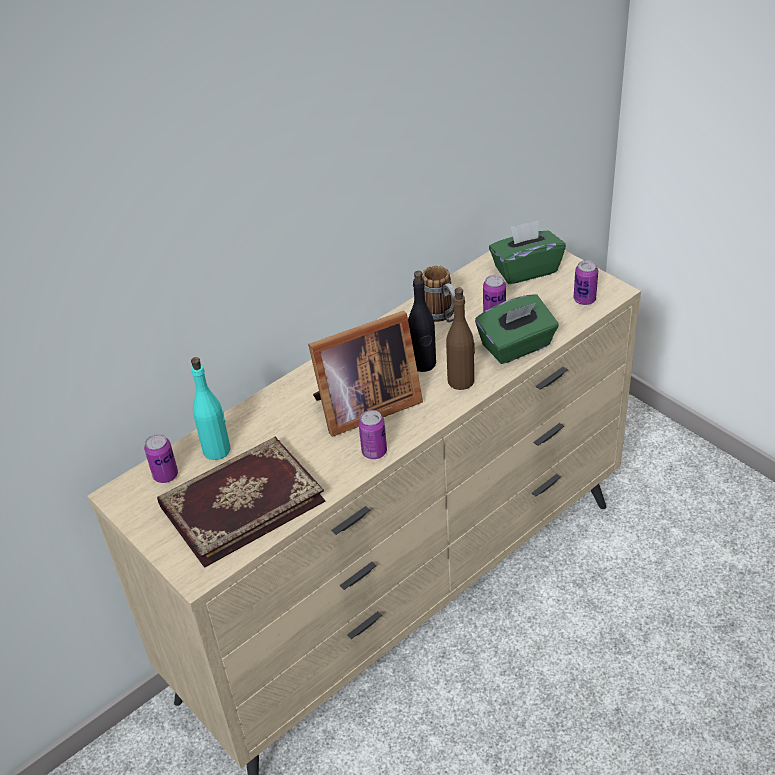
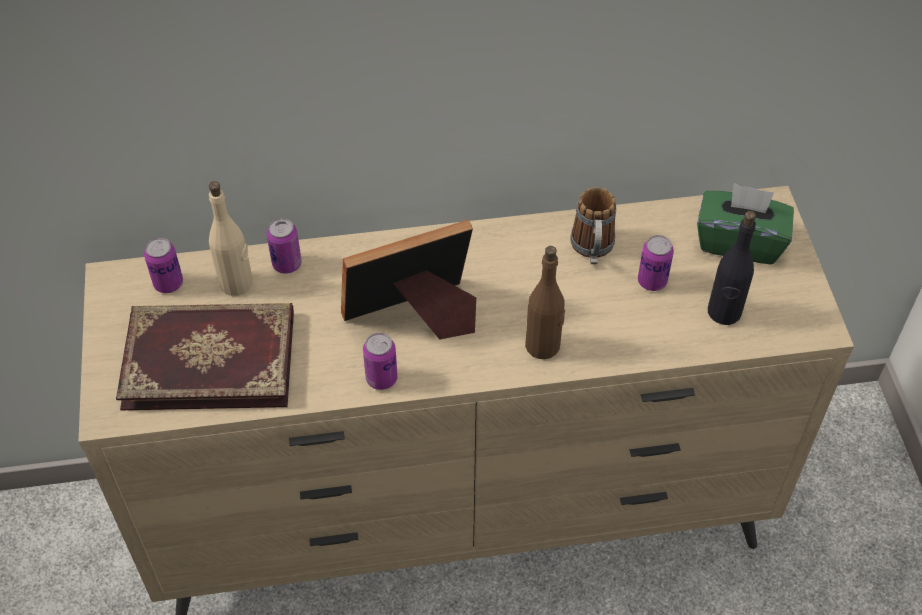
camera: 30 degrees right, 10 degrees up
turquoise bottle [191,357,231,460] -> beige bottle [209,181,253,296]
picture frame [308,311,423,437] -> picture frame turned 150 degrees clockwise [341,220,476,340]
black bottle [408,271,436,372] -> black bottle moved to [708,211,756,325]
green tissue box [475,294,559,364] -> none
can [574,260,598,305] -> can moved to [266,218,302,274]

